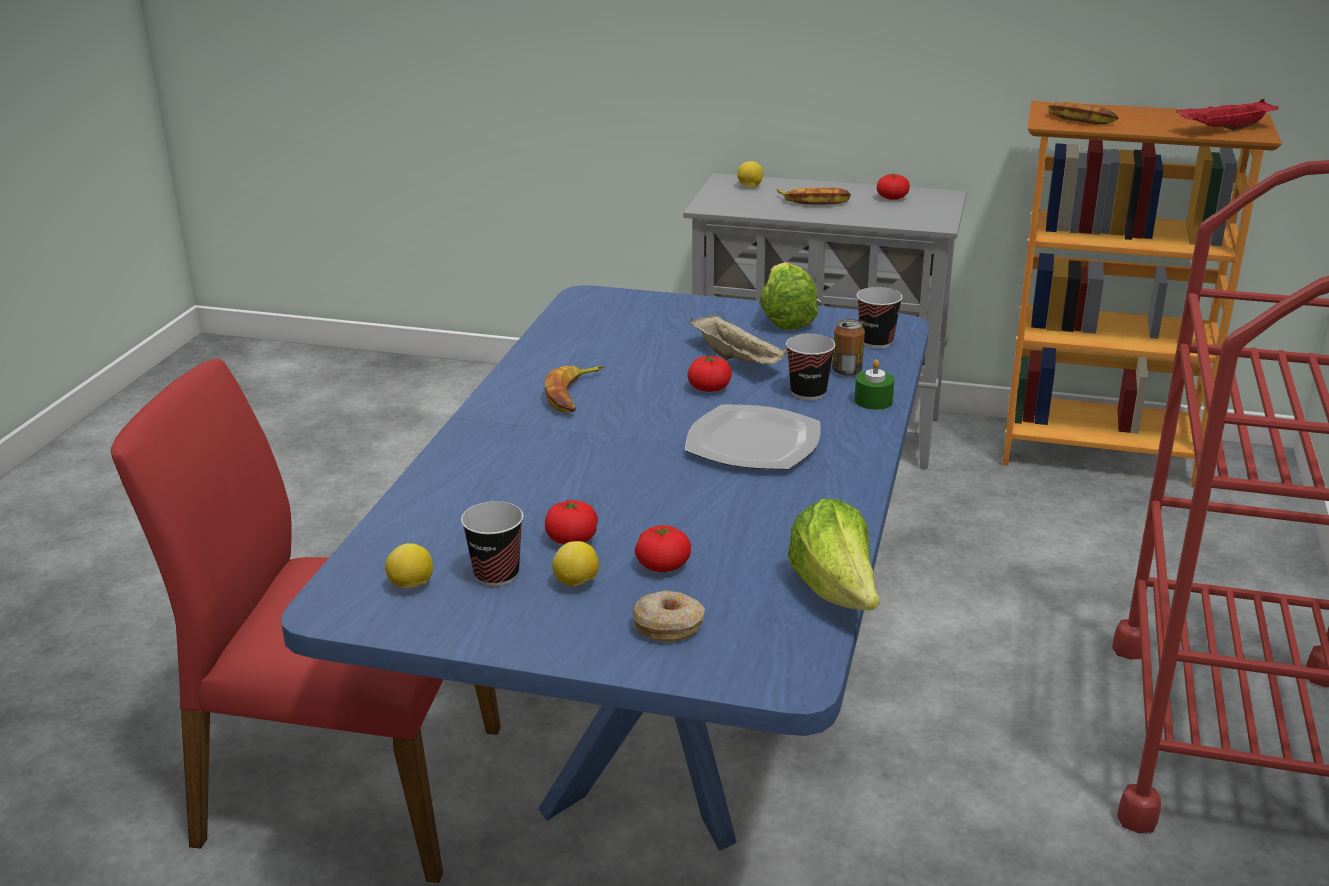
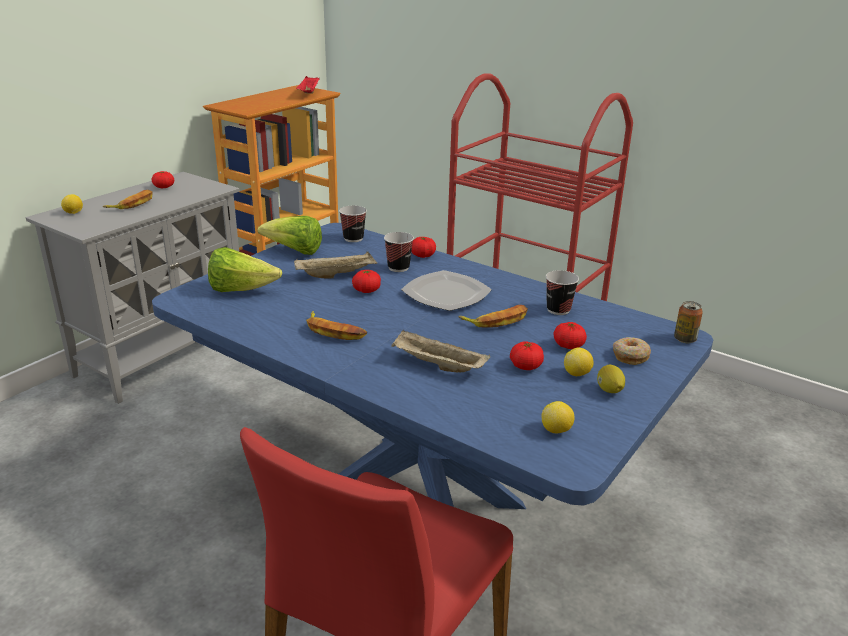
camera: 70 degrees left, 0 degrees up
cup [461,501,523,587] -> cup moved to [546,270,579,315]
lettuce [788,499,880,611] -> lettuce moved to [208,247,282,292]
can [832,319,865,376] -> can moved to [674,301,703,343]
green candle [855,359,894,410] -> tomato [411,237,436,258]
banana [1048,101,1119,124] -> banana moved to [458,305,528,328]
none -> beige tray [391,330,490,372]
none -> lemon [597,365,625,393]

